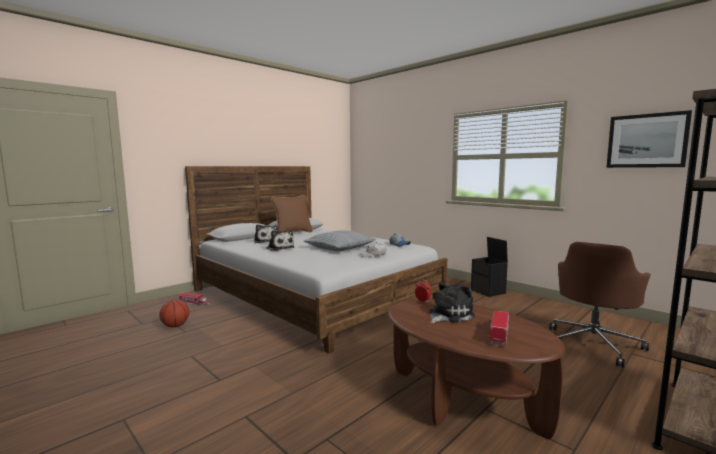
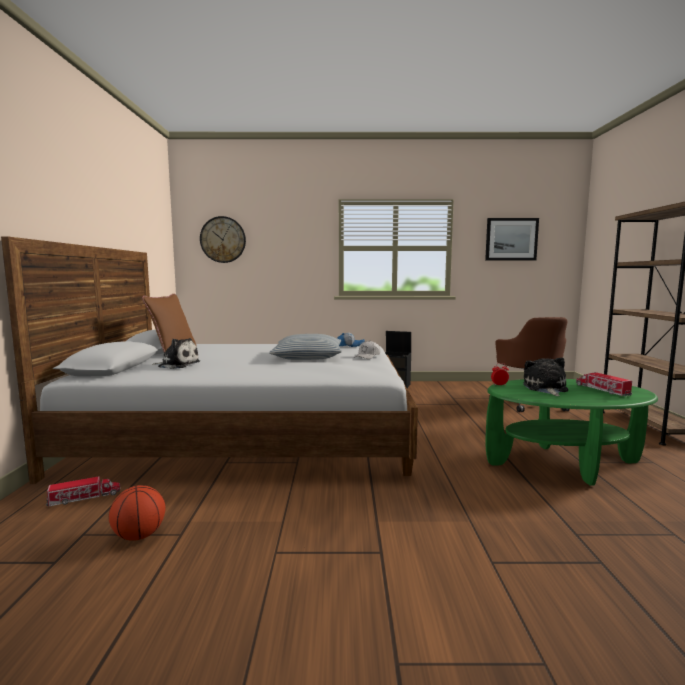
camera: 45 degrees left, 0 degrees up
plush toy [266,230,294,251] -> none
brown coffee table [388,299,565,439] -> green coffee table [485,379,658,486]
none -> wall clock [200,216,246,263]

